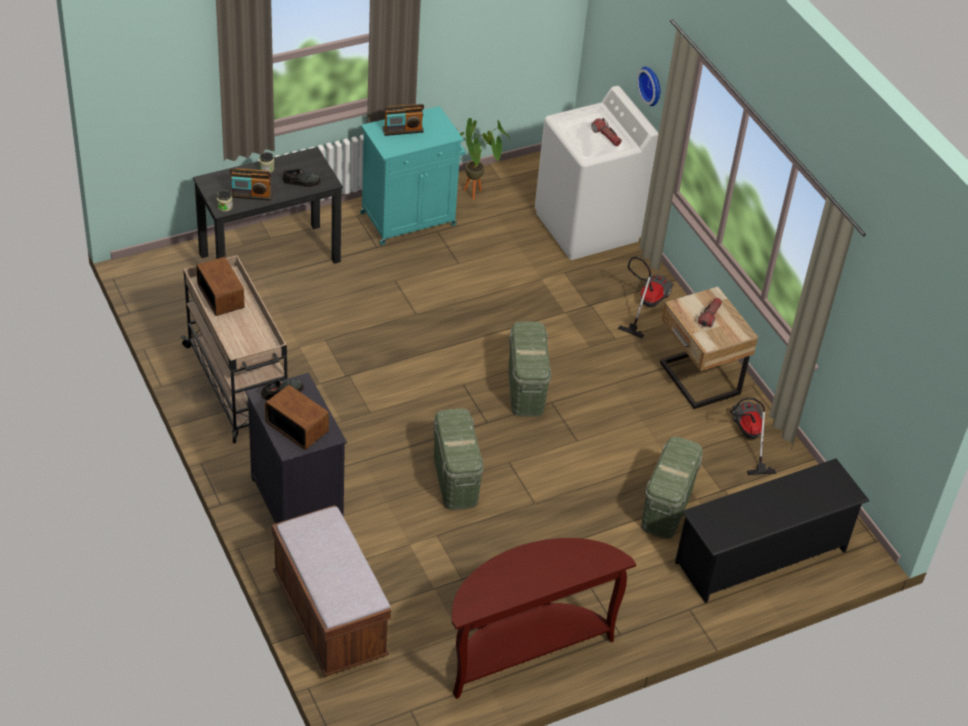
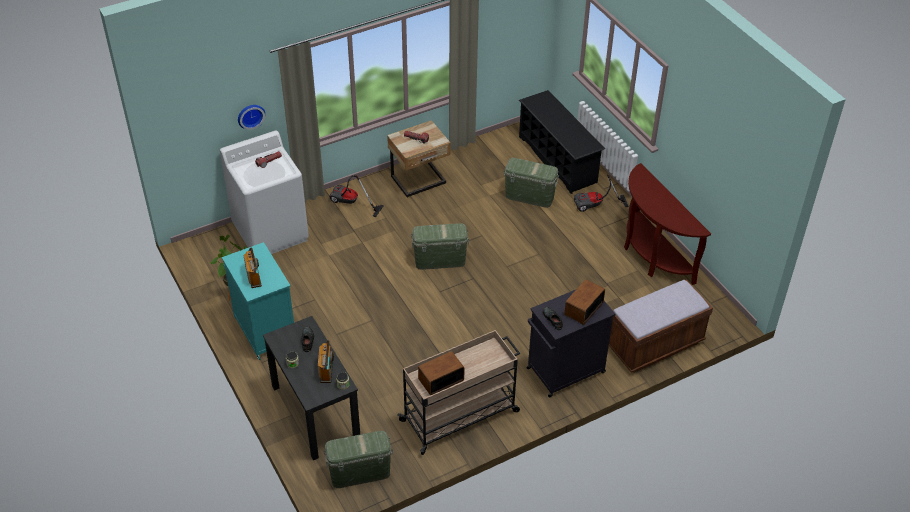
camera: 90 degrees left, 0 degrees up
green storage box [433,408,484,510] -> green storage box moved to [323,431,393,488]
vacuum cleaner [730,397,776,475] -> vacuum cleaner moved to [574,175,629,212]

